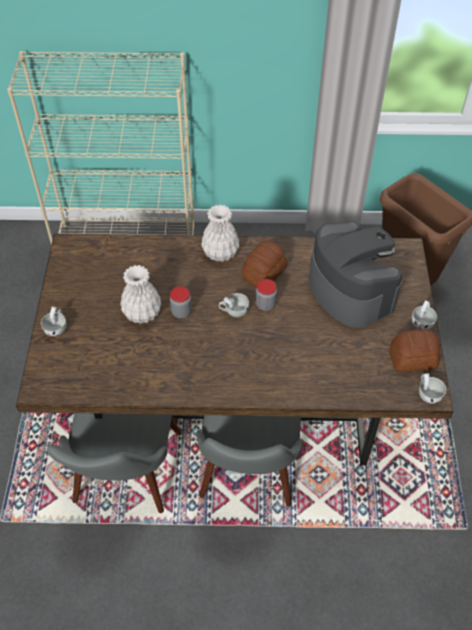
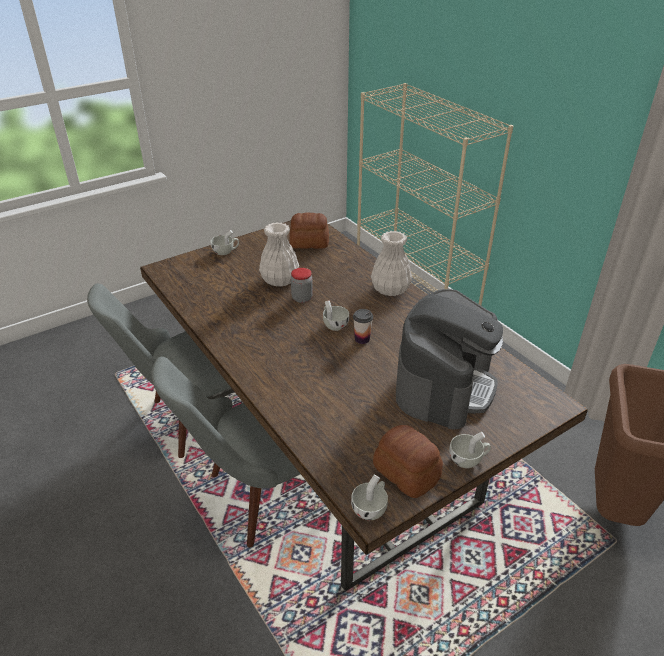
camera: 55 degrees right, 15 degrees down
bread [242,241,287,287] -> bread moved to [289,213,329,249]
jar [256,279,277,311] -> cup [353,309,373,344]

